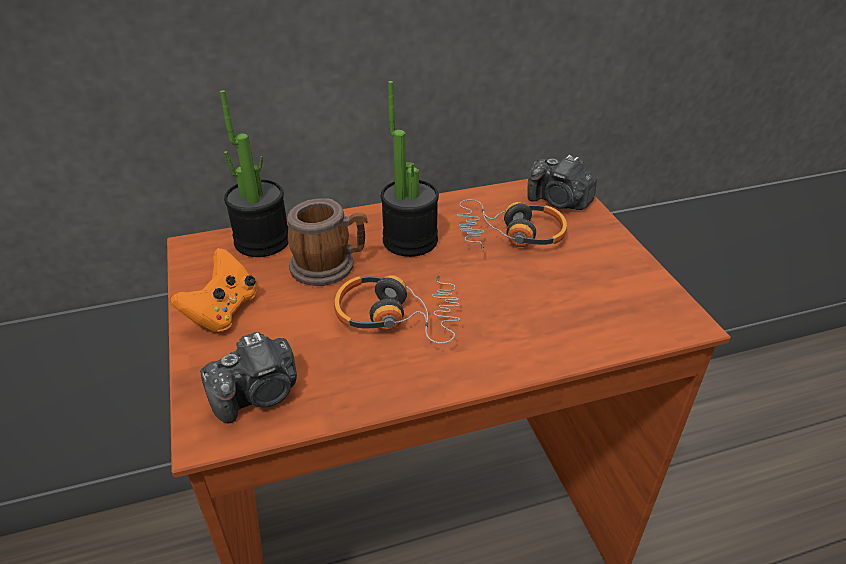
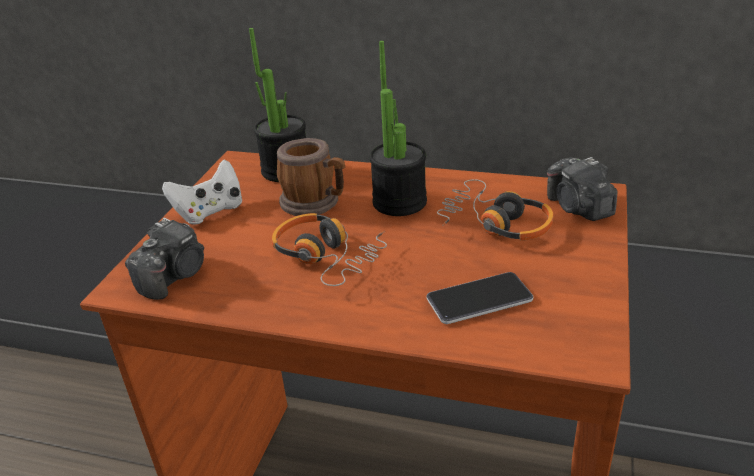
camera: 35 degrees right, 5 degrees down
orange game controller [170,248,257,332] -> white game controller [162,159,243,225]
camera [200,332,297,423] -> camera turned 60 degrees counterclockwise [125,218,204,300]
none -> phone [427,272,533,324]

